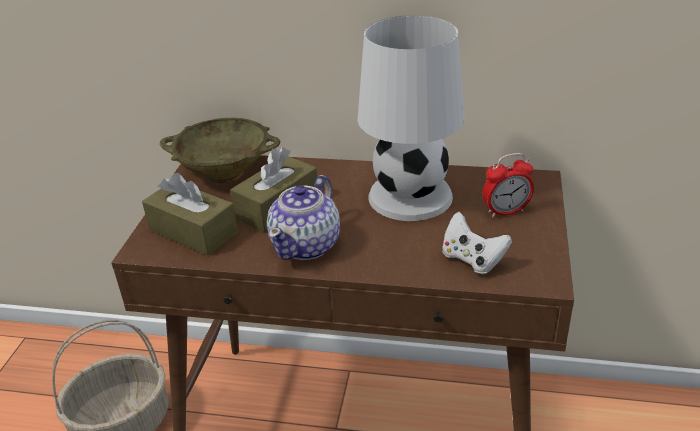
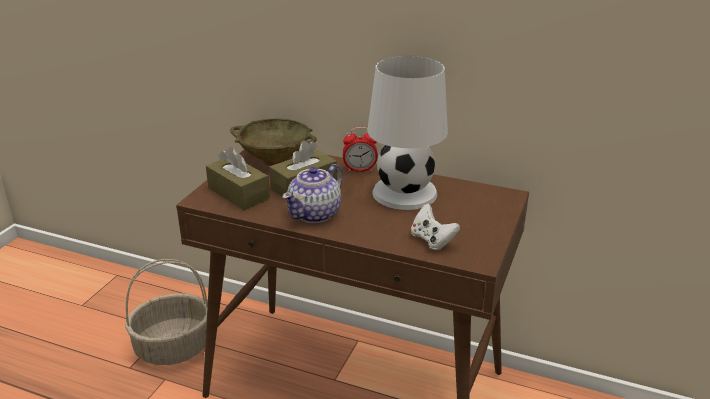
camera: 10 degrees right, 5 degrees down
alarm clock [483,153,534,218] -> alarm clock moved to [343,127,378,172]

